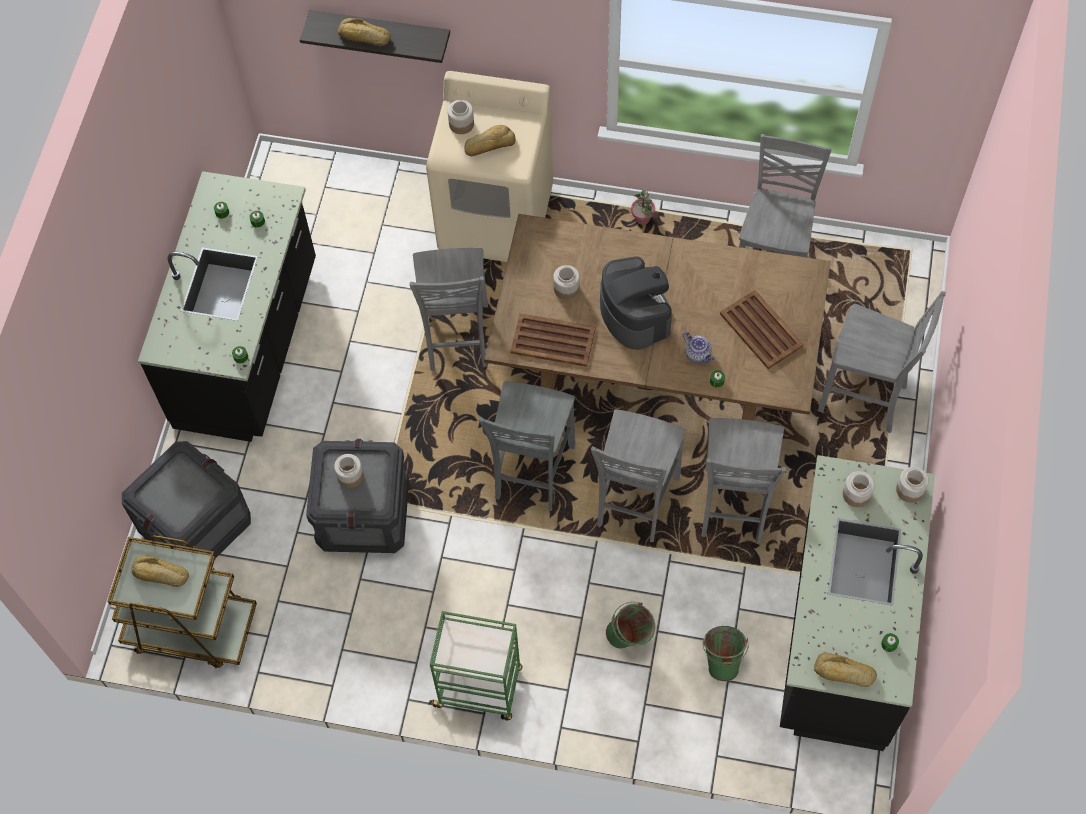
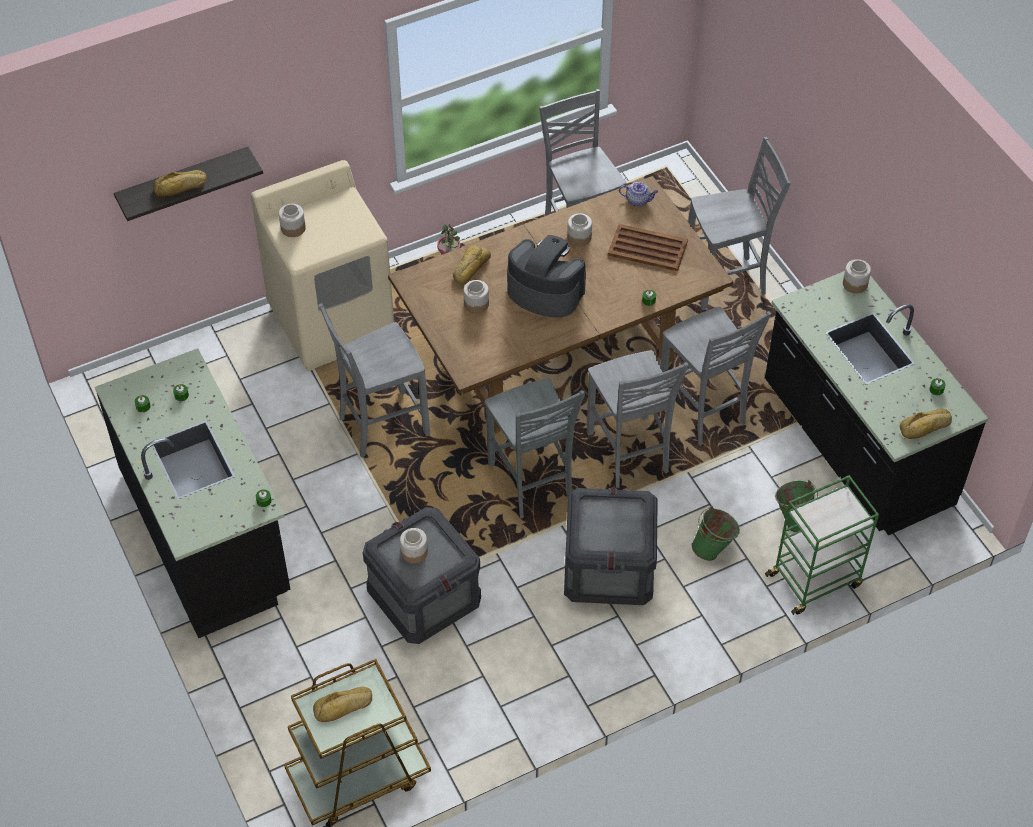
camera: 40 degrees left, 10 degrees down
crate [122,441,251,560] -> crate moved to [564,487,658,605]
grey chair [410,248,488,371] -> grey chair turned 105 degrees clockwise [319,303,430,457]
green cart [429,611,522,721] -> green cart moved to [765,475,879,615]
bread [464,125,516,156] -> bread moved to [453,245,491,285]
brown tray [510,313,596,367] -> none
teapot [683,332,715,363] -> teapot moved to [619,182,658,206]
jar [843,471,874,507] -> jar moved to [567,213,592,246]

